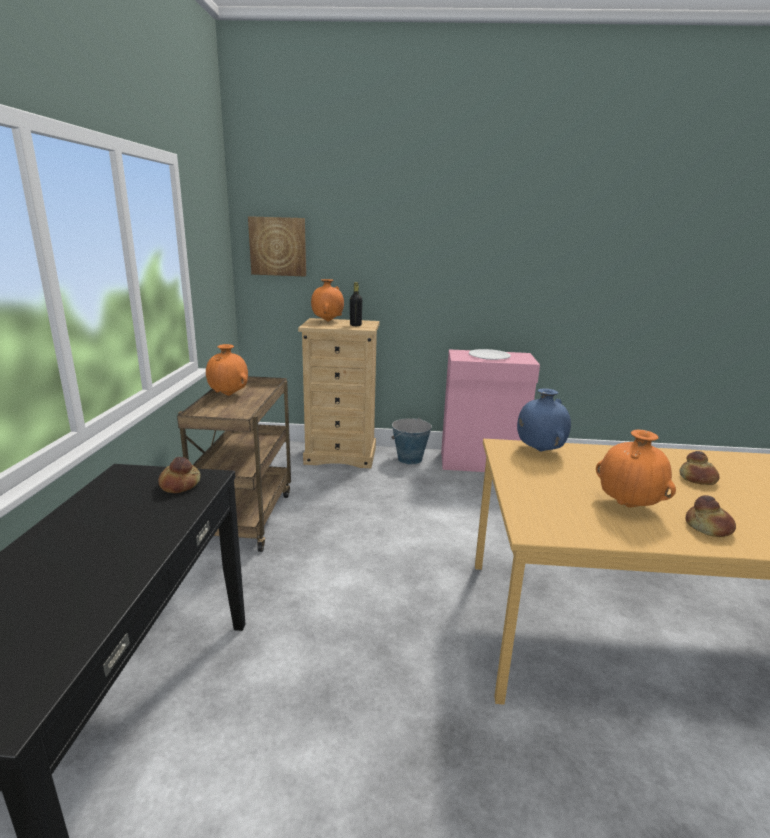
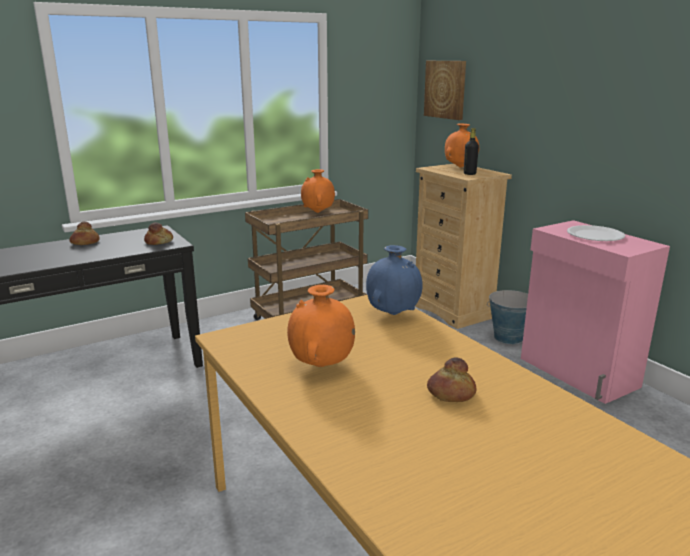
camera: 55 degrees right, 0 degrees up
bread [686,495,736,537] -> bread moved to [70,222,100,245]

